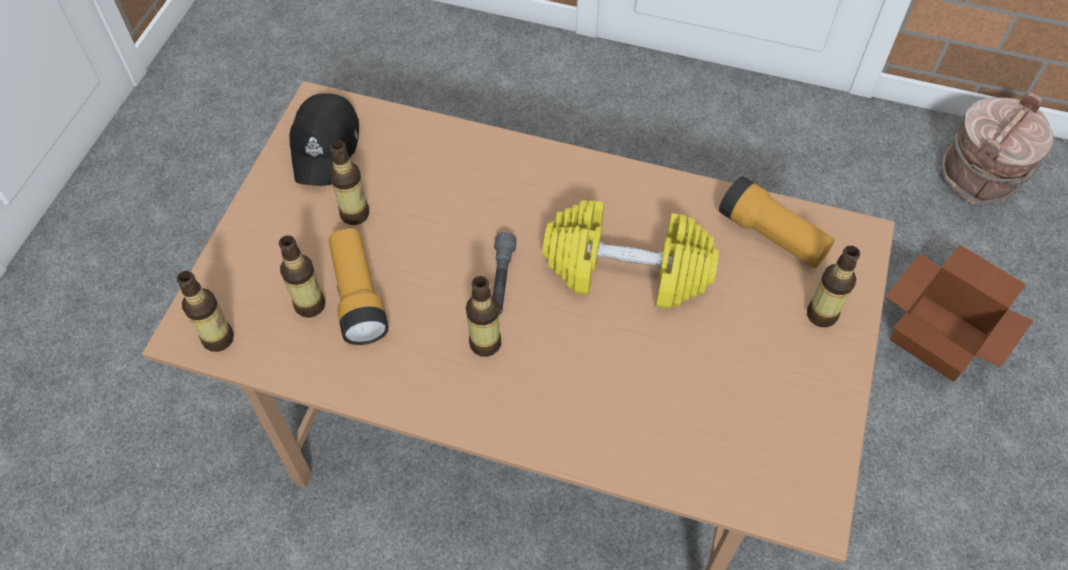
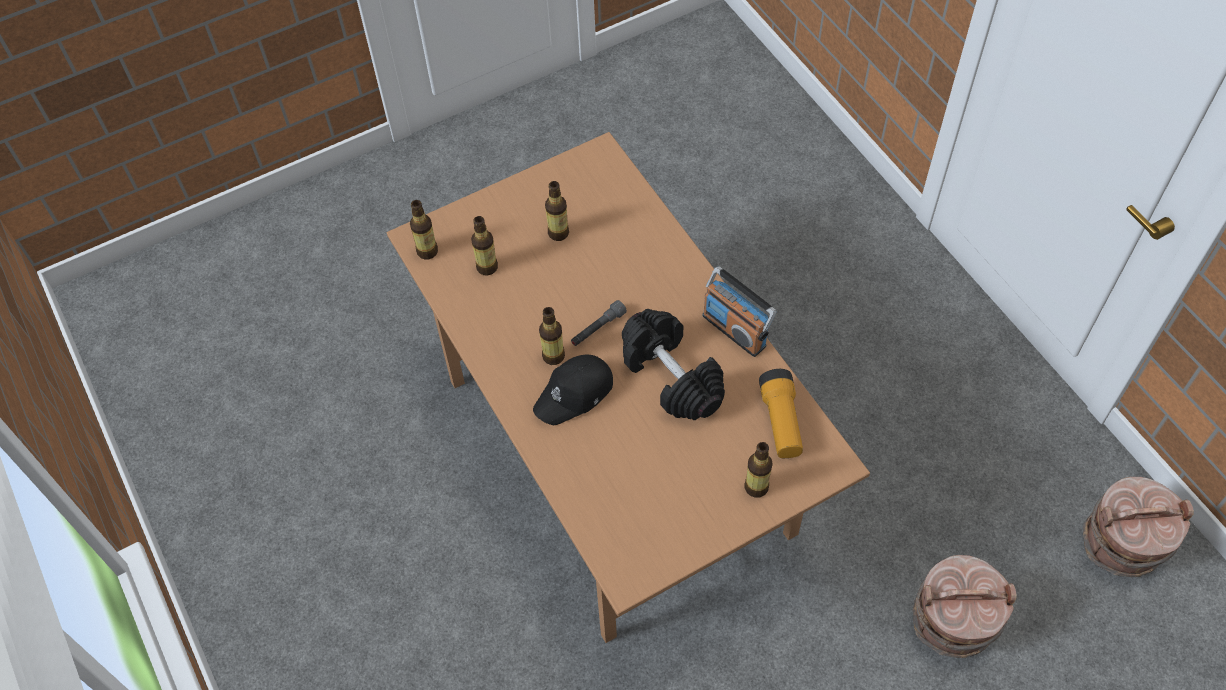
camera: 45 degrees right, 0 degrees up
black cap [289,93,359,186] -> black cap moved to [533,355,613,425]
flashlight [329,228,389,345] -> none
yellow dumbbell [542,200,719,309] -> black dumbbell [622,309,725,420]
cardboard box [886,245,1034,382] -> brown bucket [913,555,1017,658]
none -> radio [703,266,776,357]

